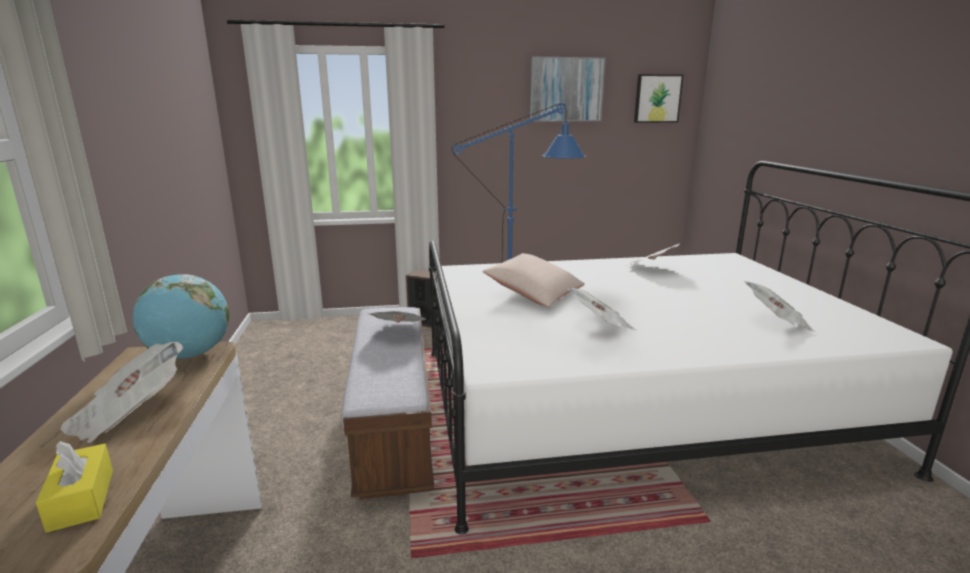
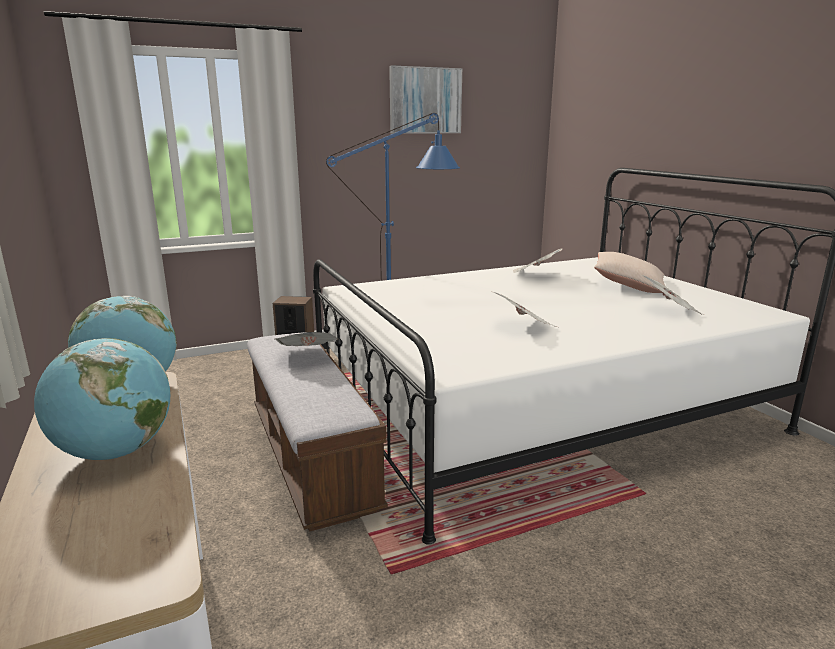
camera: 15 degrees left, 0 degrees up
yellow tissue box [36,441,113,533] -> none
newspaper [60,342,183,443] -> globe [34,338,170,460]
beige pillow [482,253,584,307] -> beige pillow moved to [594,252,665,293]
picture [634,74,684,123] -> none

